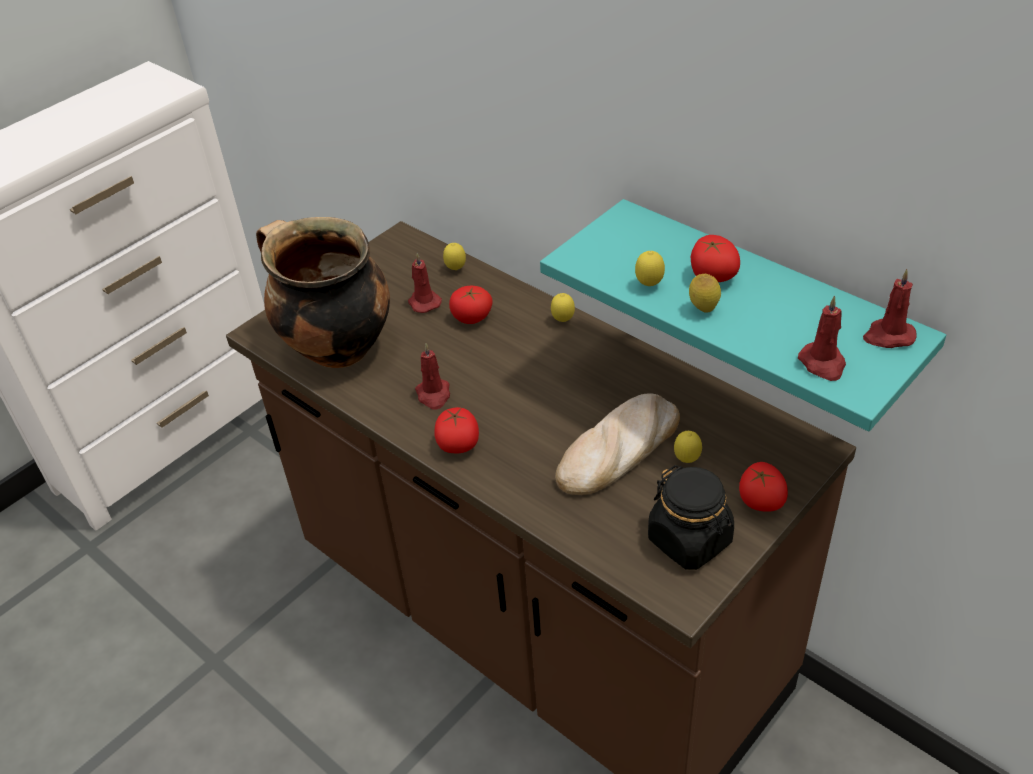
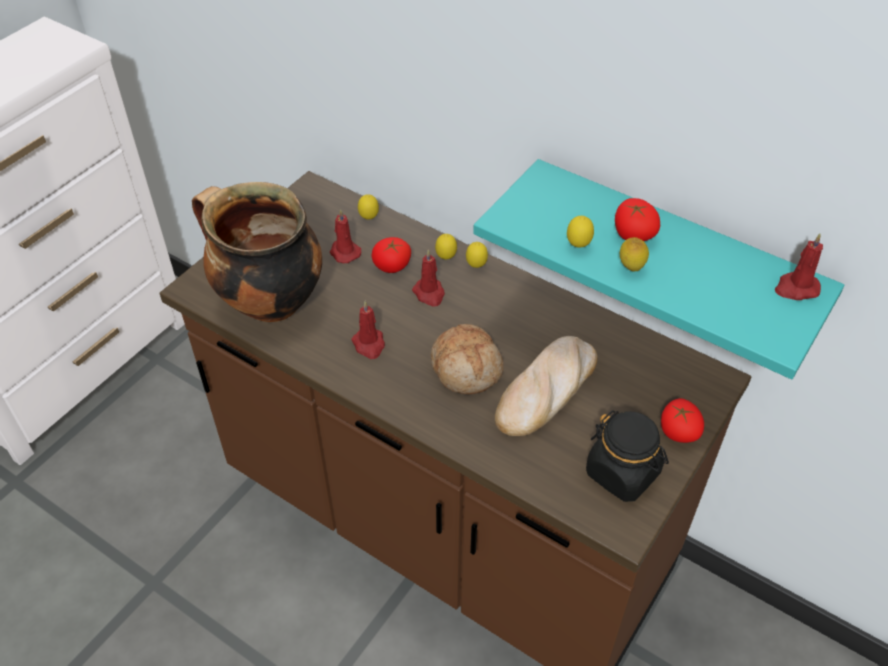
camera: 10 degrees left, 5 degrees up
tomato [435,407,479,453] -> none
lemon [674,431,702,463] -> lemon moved to [435,234,457,259]
red candle [798,295,846,381] -> red candle moved to [412,249,445,307]
none -> bread [431,324,504,394]

